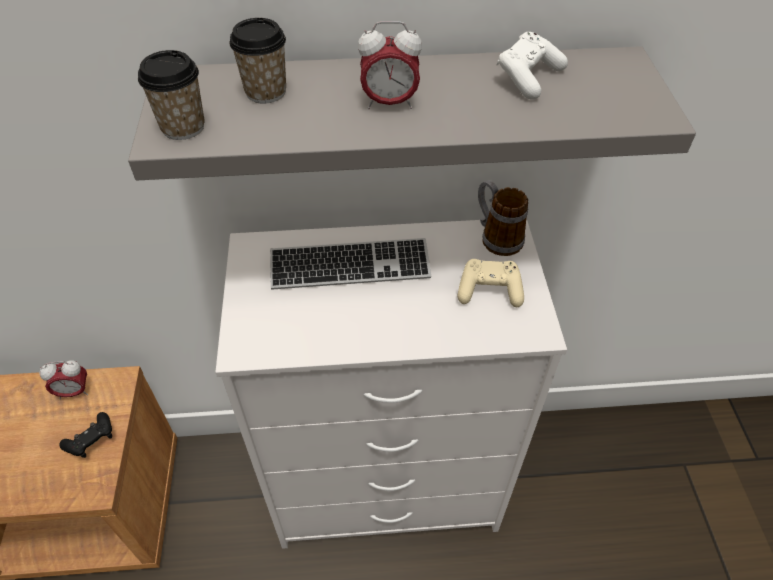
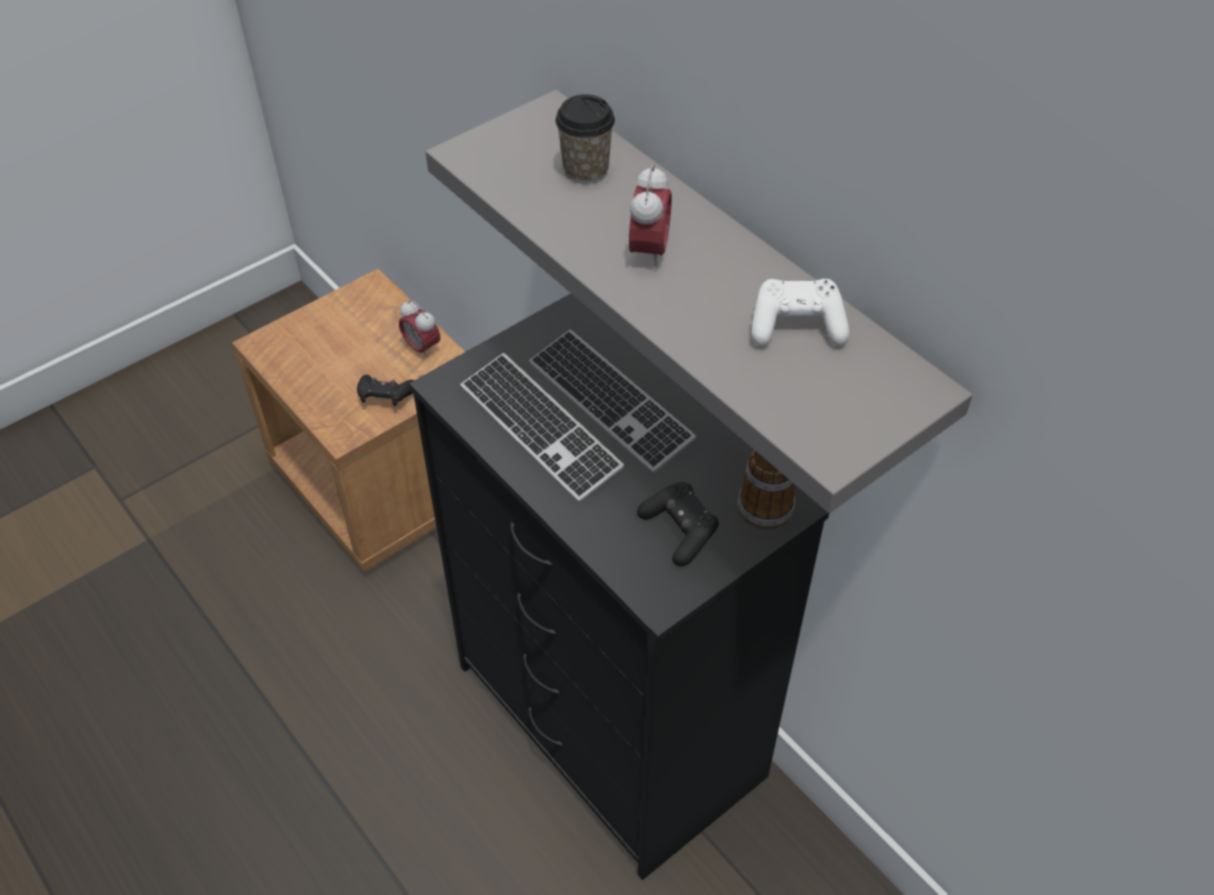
camera: 55 degrees right, 0 degrees up
cup [138,50,205,140] -> none
white dresser [215,218,567,549] -> black dresser [409,293,829,880]
alarm clock [358,21,422,109] -> alarm clock turned 135 degrees counterclockwise [629,164,672,270]
beige game controller [458,259,524,307] -> black game controller [637,482,719,566]
none -> keyboard [460,353,624,502]

